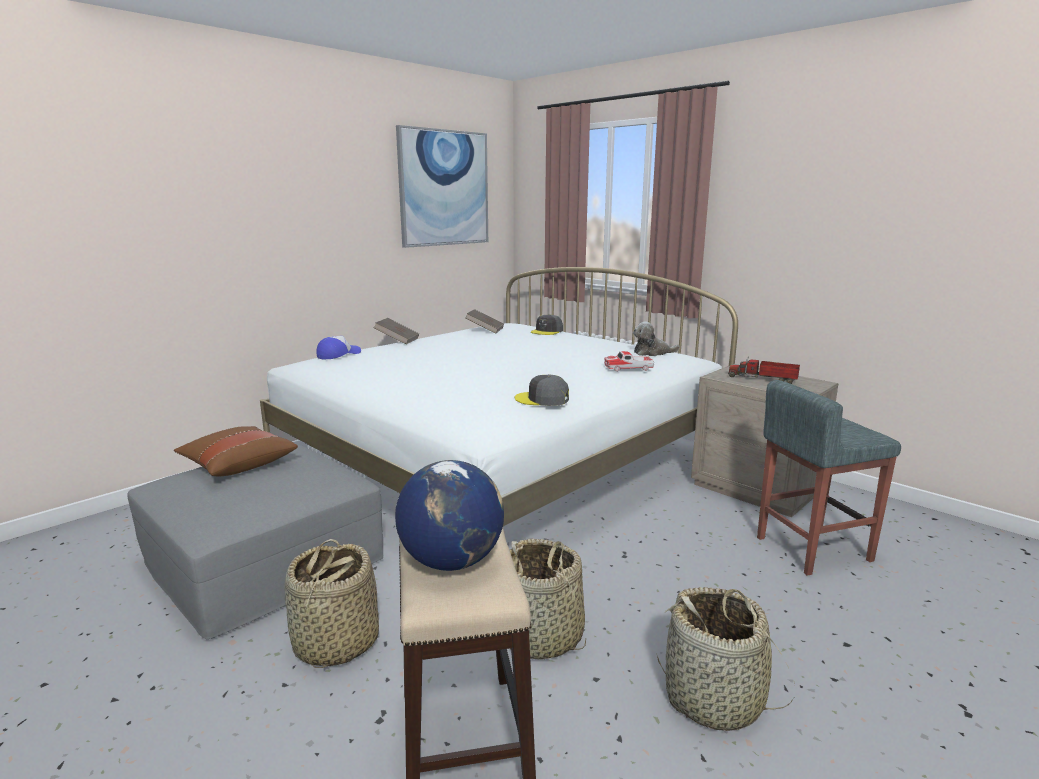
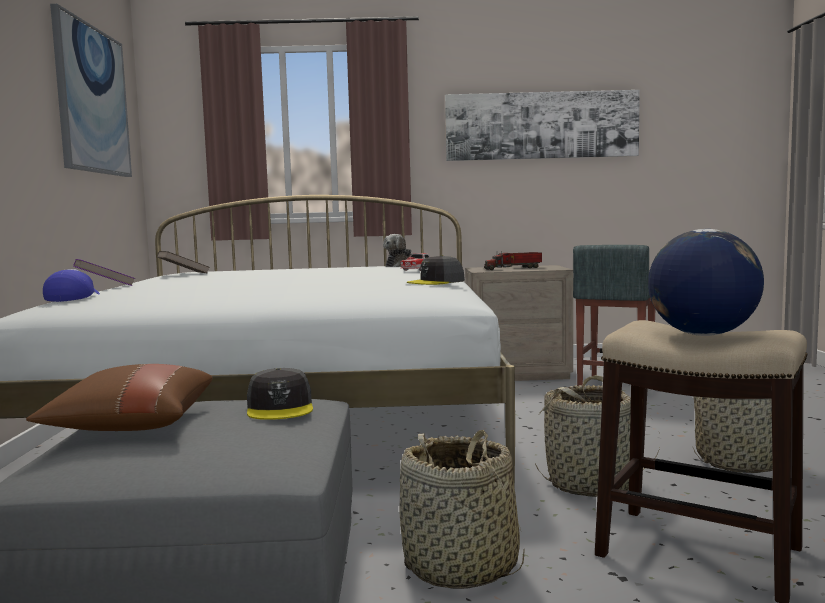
camera: 45 degrees left, 10 degrees down
brown book [374,318,419,344] -> purple book [73,259,135,286]
grey cap [531,315,563,335] -> grey cap moved to [247,368,313,420]
none -> picture [445,90,640,161]

